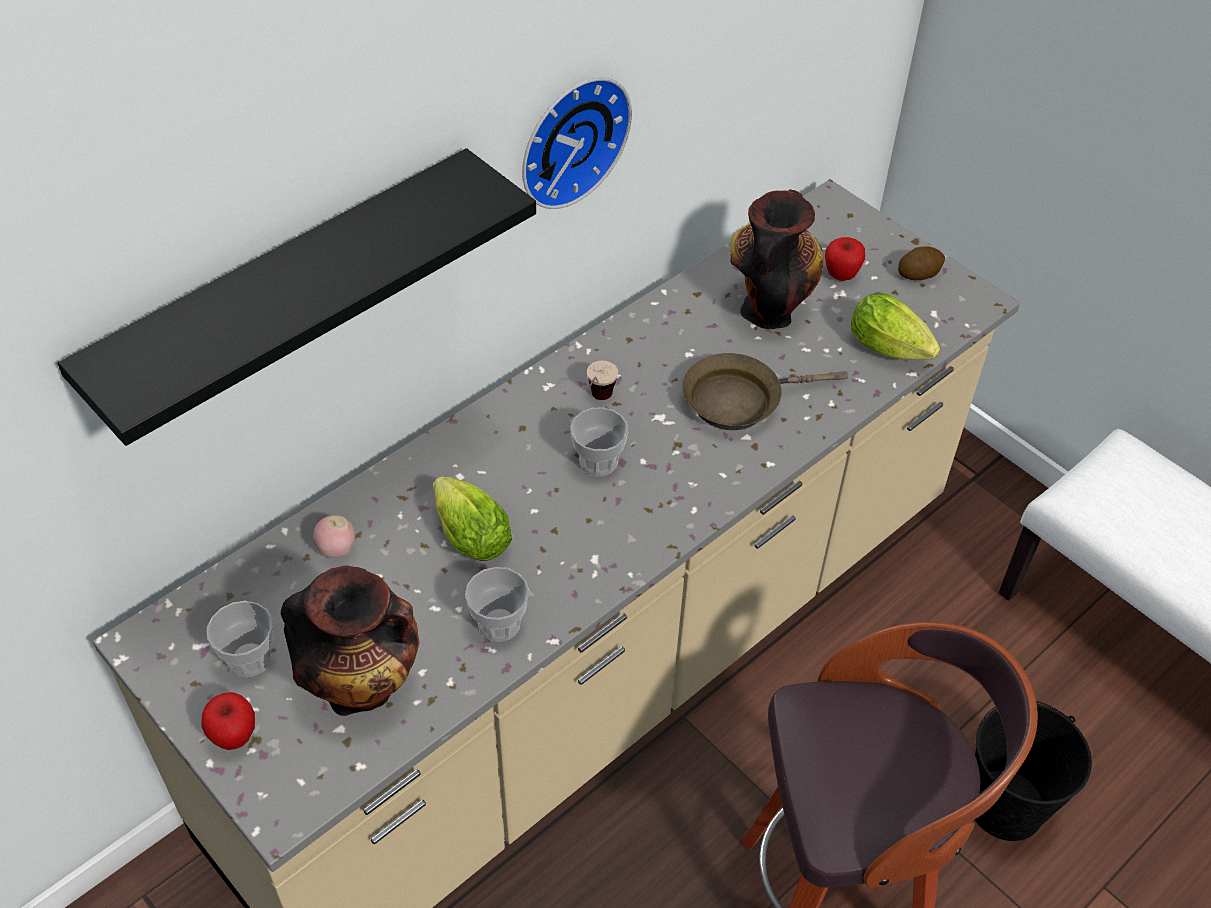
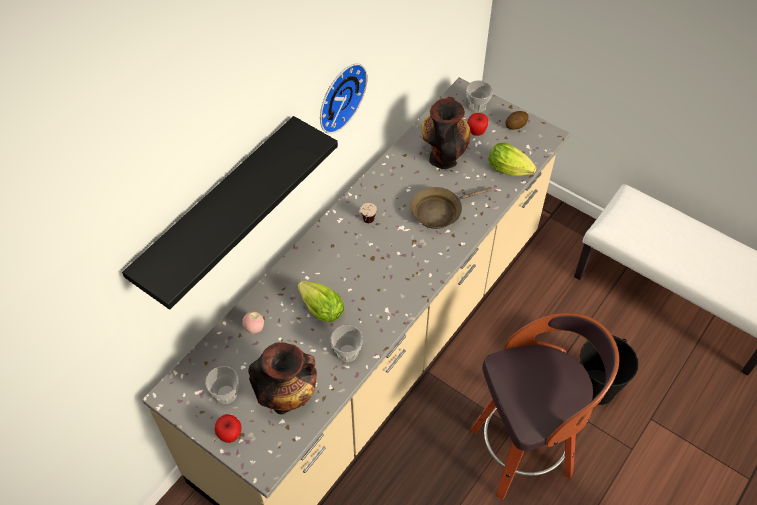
camera: 10 degrees left, 5 degrees up
cup [570,407,628,476] -> cup moved to [466,80,493,113]

